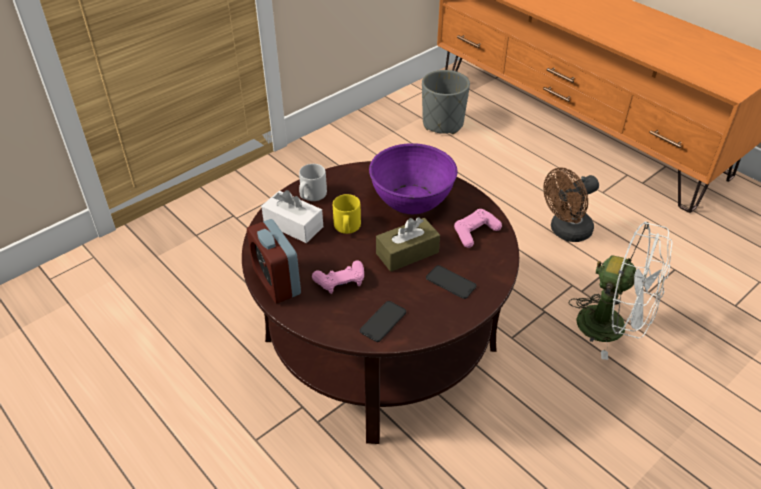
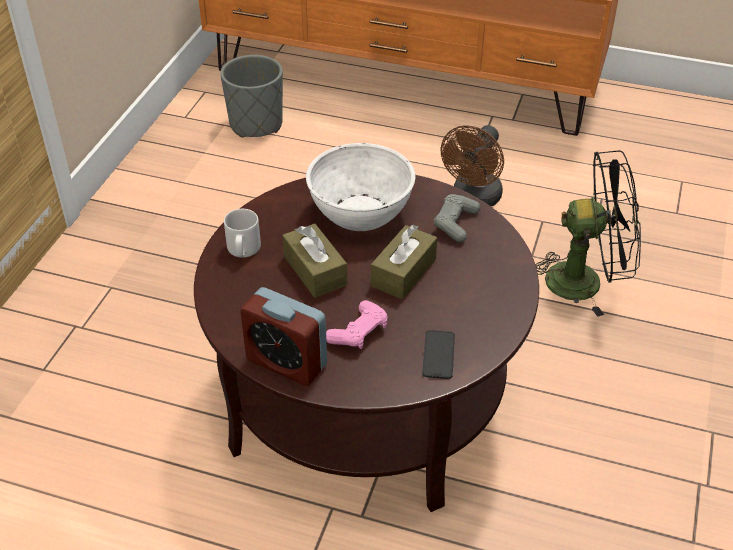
camera: 30 degrees left, 0 degrees up
white tissue box [261,190,323,243] -> none
yellow mug [333,194,361,234] -> brown tissue box [283,224,347,298]
purple bowl [369,143,457,214] -> white bowl [306,143,415,231]
phone [426,265,476,299] -> none
pink game controller [454,209,502,248] -> grey game controller [434,194,480,242]
white fan [568,221,672,360] -> black fan [535,150,641,317]

